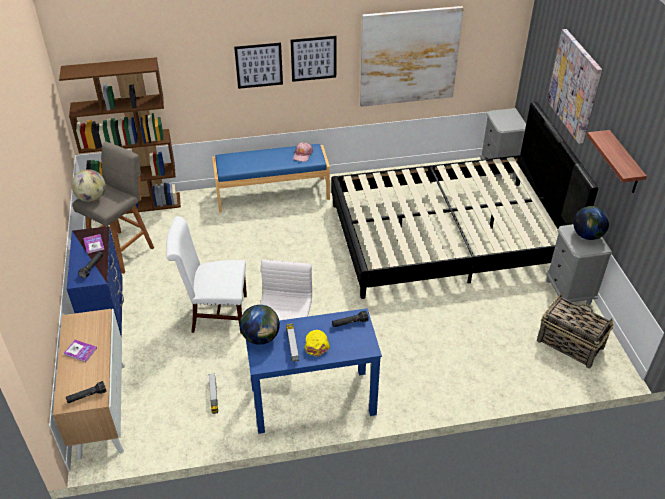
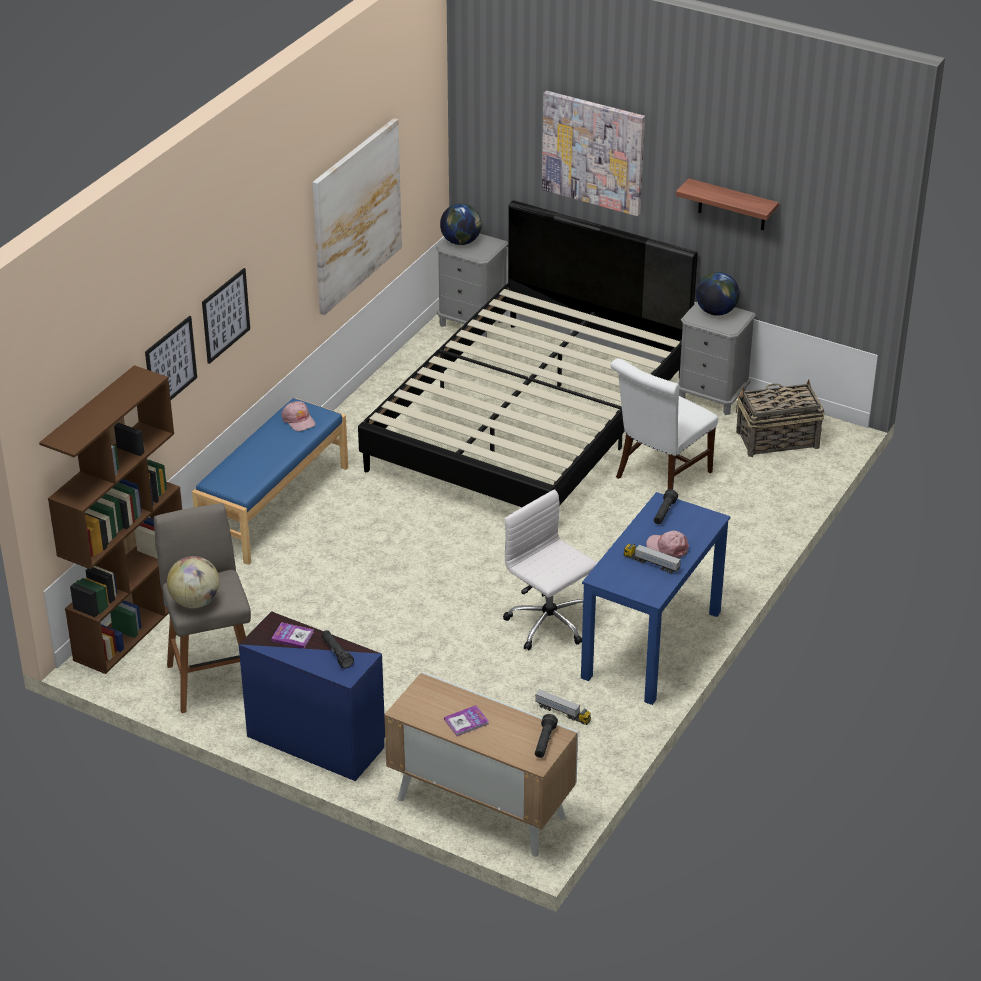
camera: 50 degrees left, 5 degrees down
white chair [166,216,247,334] -> white chair moved to [610,358,718,490]
globe [240,305,280,345] -> globe moved to [440,203,482,245]
picture [290,36,337,82] -> picture moved to [145,316,197,400]
yellow cap [305,330,330,357] -> pink cap [646,531,689,558]

